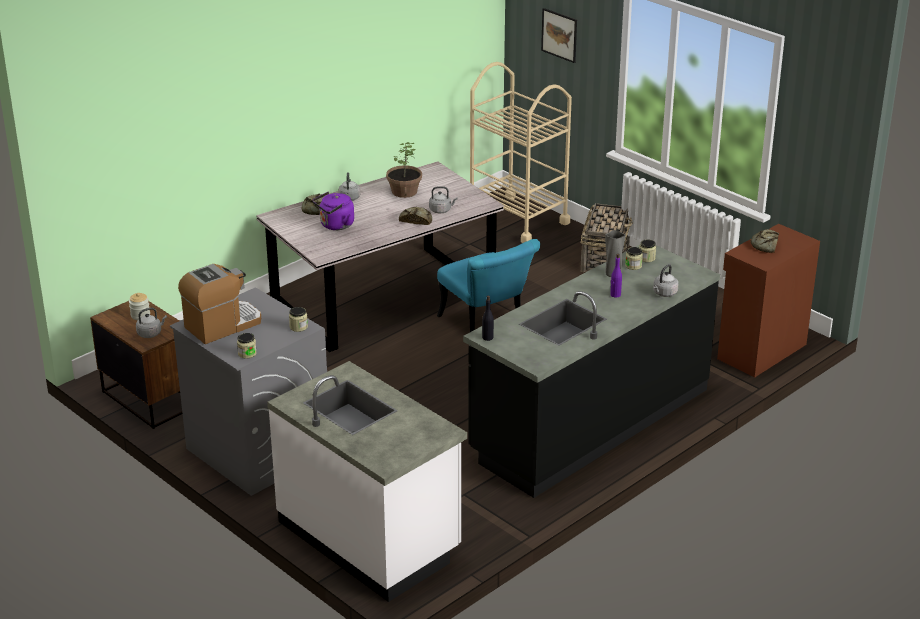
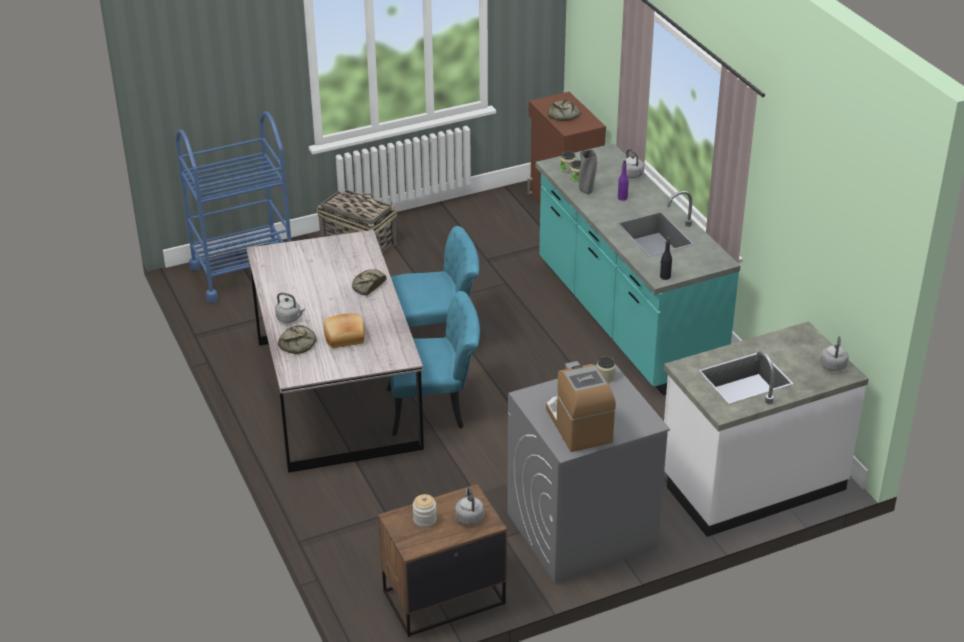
camera: 70 degrees left, 5 degrees up
jar [237,333,257,359] -> none
purple kettle [313,191,354,230] -> bread [324,314,365,348]
potted plant [386,142,422,198] -> none
grey kettle [429,186,458,213] -> grey kettle moved to [820,336,849,371]
black counter [463,244,720,498] -> turquoise counter [536,143,741,395]
beige cart [470,62,572,243] -> blue cart [175,112,291,303]
picture [541,8,577,63] -> none
none -> turquoise chair [387,291,480,436]

